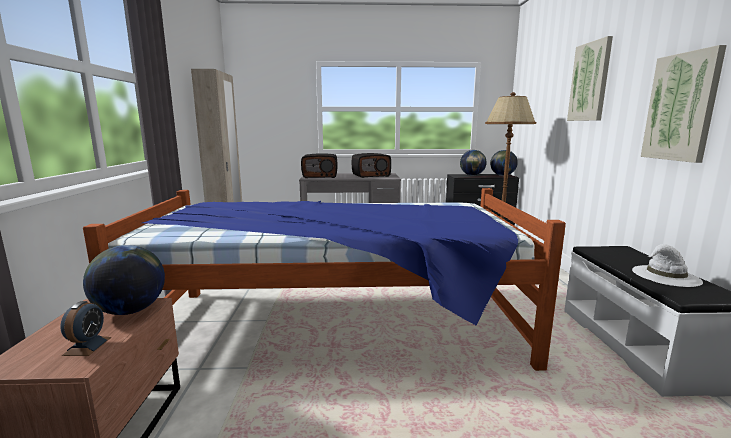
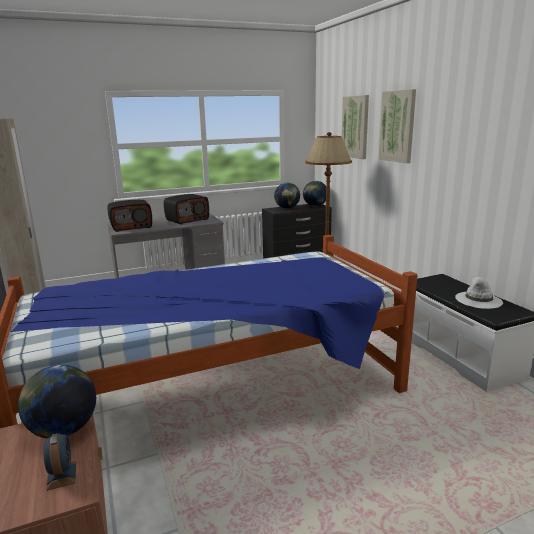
camera: 20 degrees left, 5 degrees up
picture [641,45,727,163] -> picture moved to [342,95,369,159]

